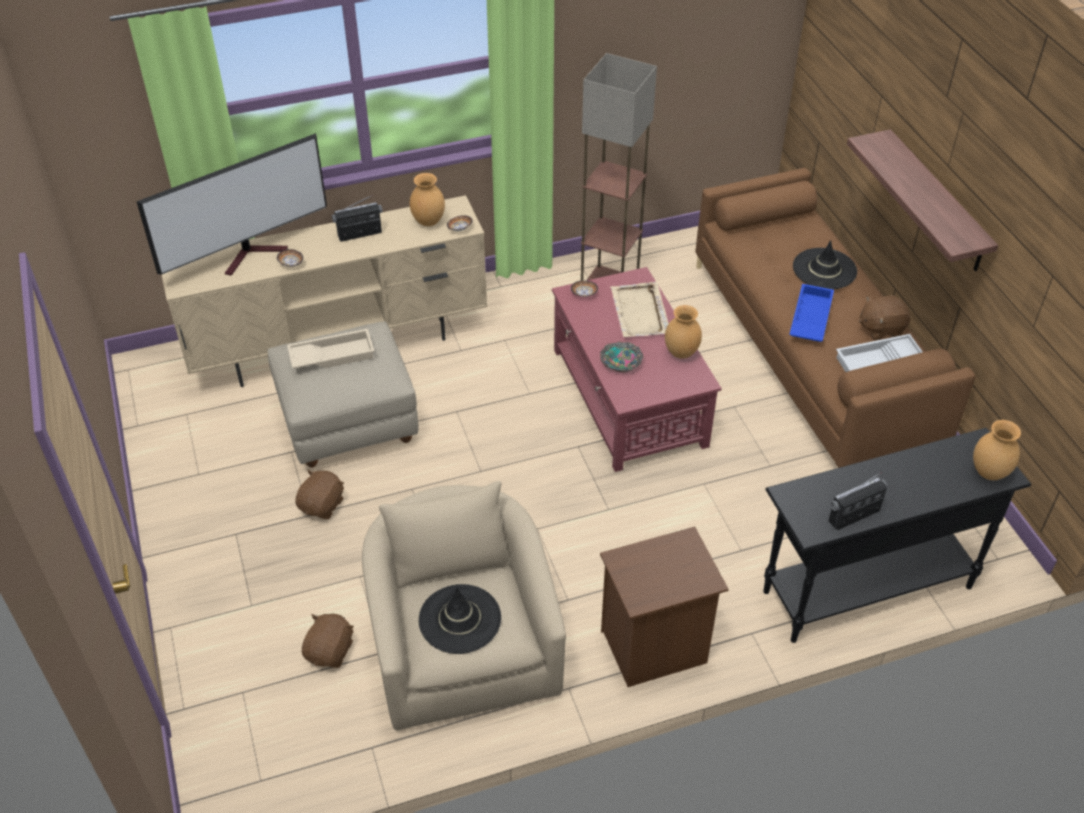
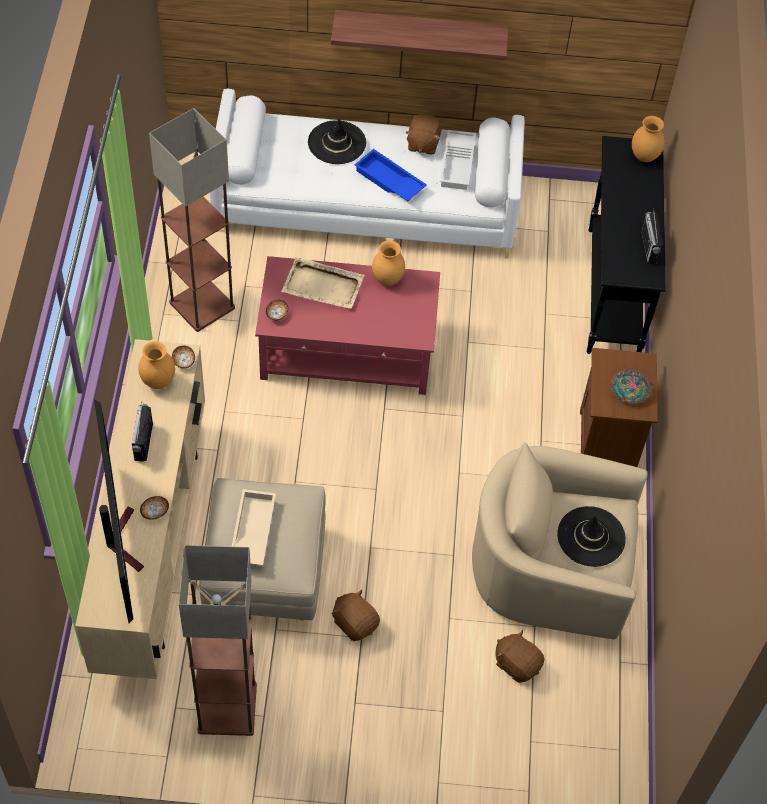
camera: 70 degrees left, 10 degrees up
bowl [600,341,644,373] -> bowl moved to [611,369,653,404]
brown sofa [695,168,976,468] -> white sofa [210,89,525,258]
none -> floor lamp [179,545,257,736]

